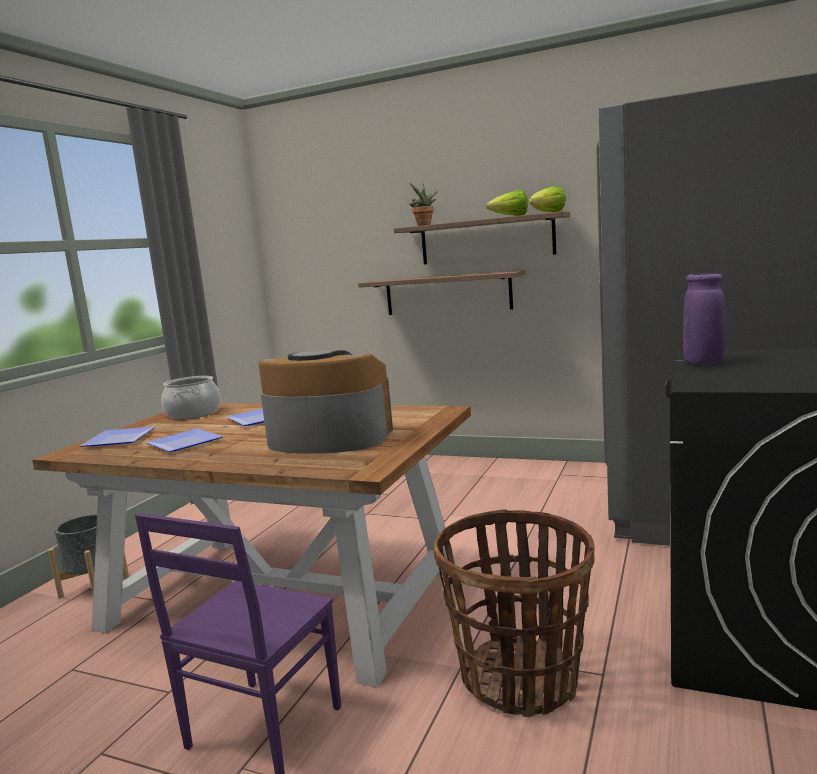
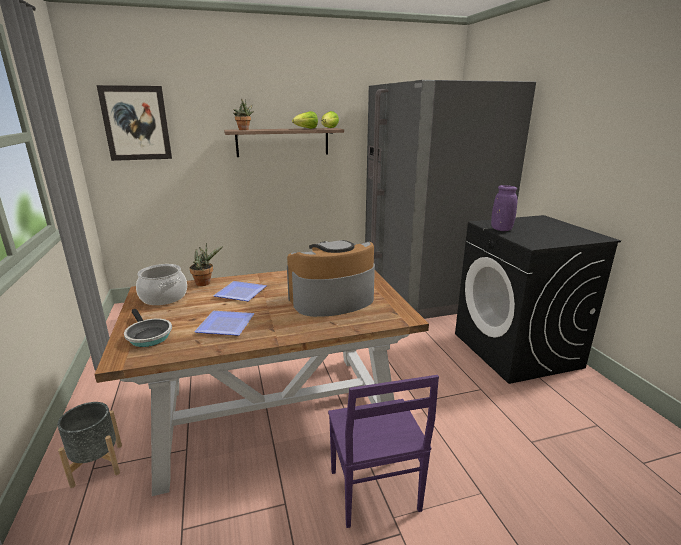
camera: 40 degrees left, 10 degrees up
plate [80,426,155,447] -> frying pan [124,309,172,347]
shelf [358,270,526,315] -> none
basket [434,509,595,717] -> none
none -> picture [97,85,172,161]
none -> potted plant [189,243,223,286]

